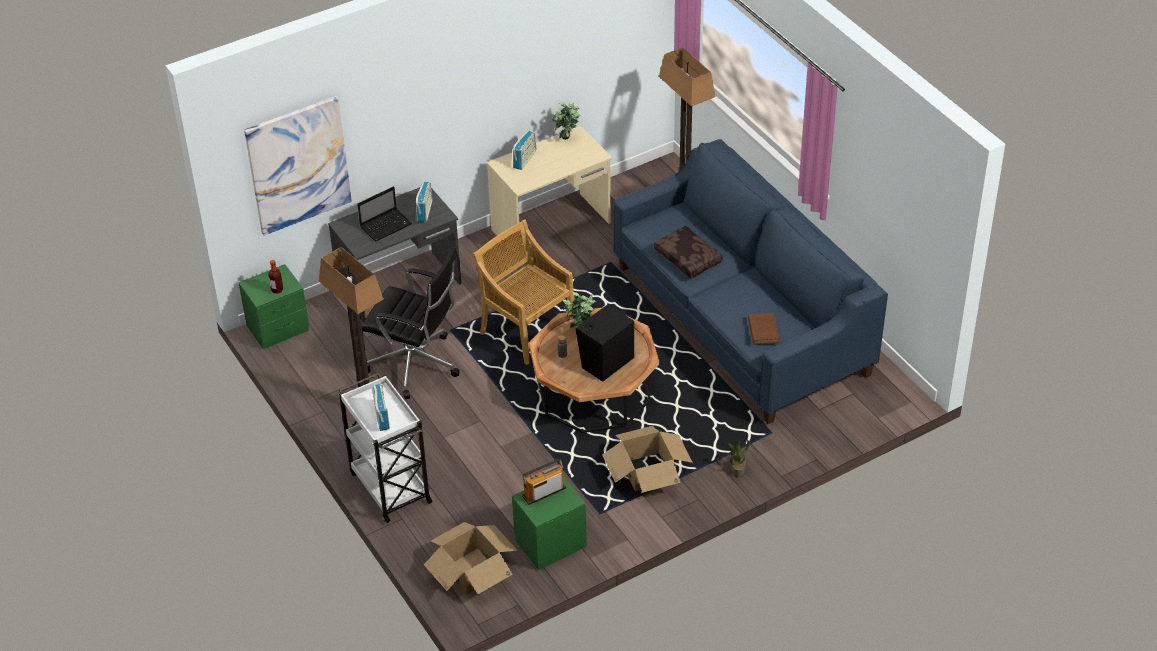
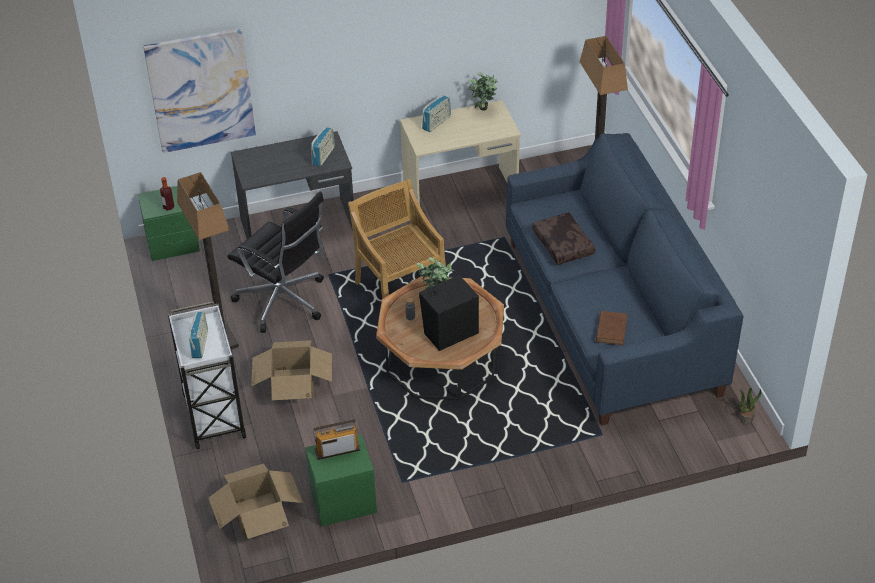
camera: 15 degrees right, 0 degrees up
laptop [357,186,412,242] -> none
cardboard box [602,426,693,493] -> cardboard box moved to [252,340,332,400]
potted plant [729,439,749,478] -> potted plant moved to [738,388,761,425]

